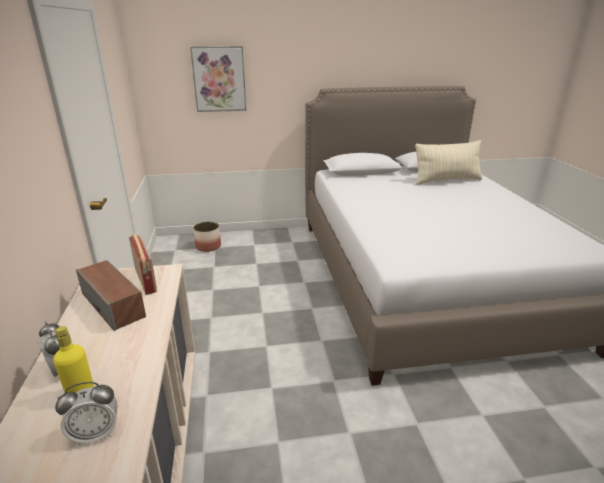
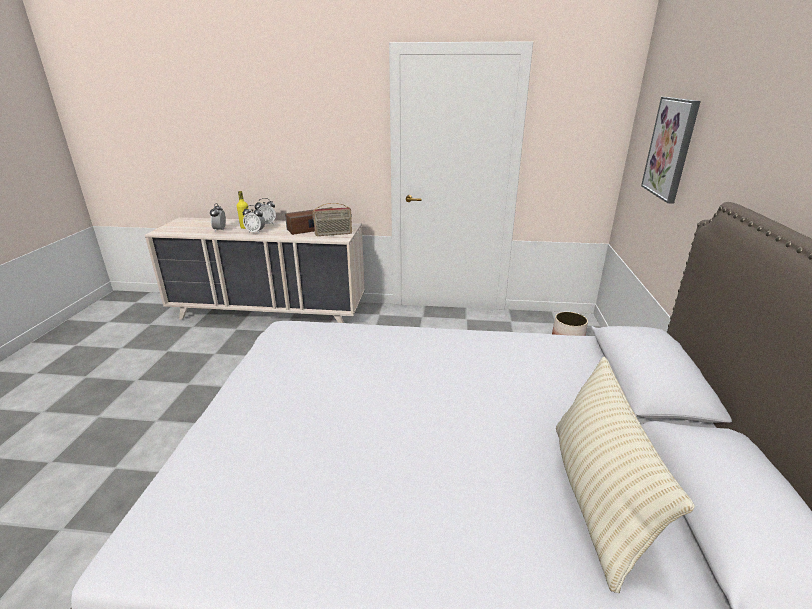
camera: 105 degrees right, 0 degrees up
none -> alarm clock [243,205,265,234]

